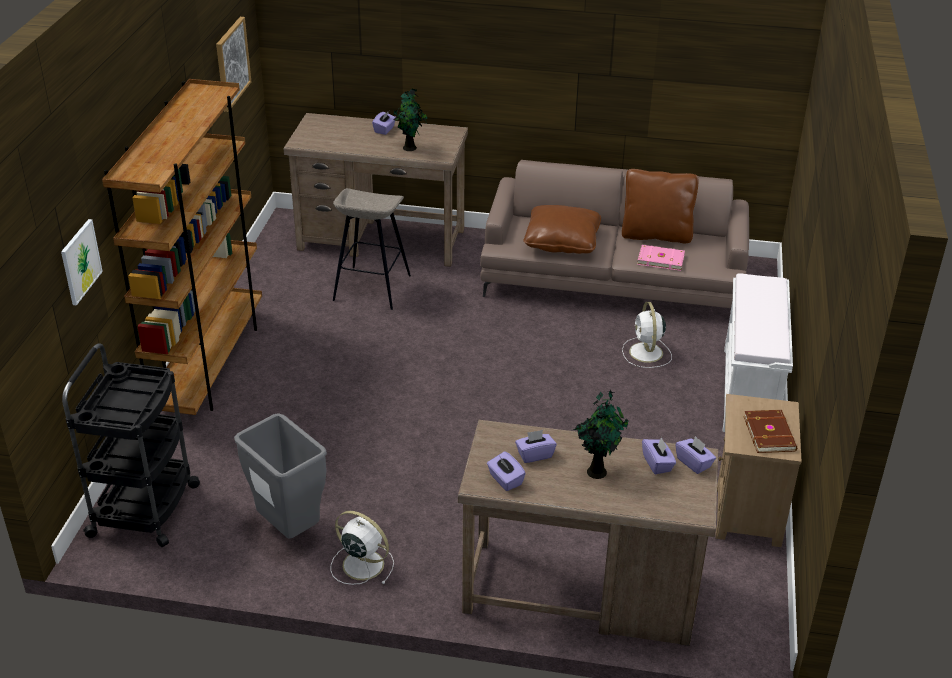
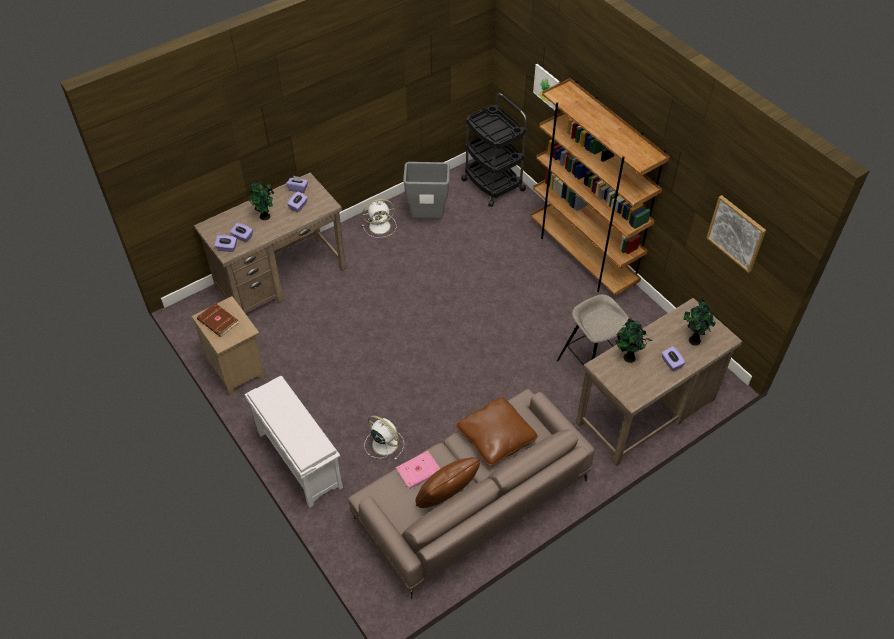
camera: 135 degrees right, 15 degrees up
none -> potted plant [683,297,716,345]

